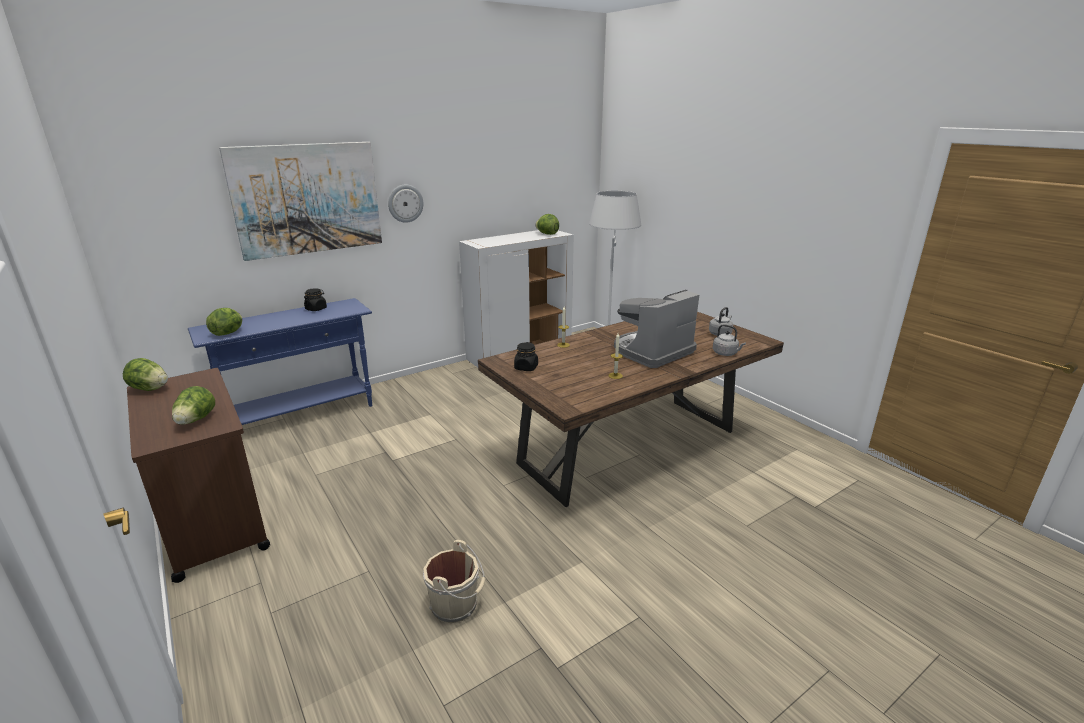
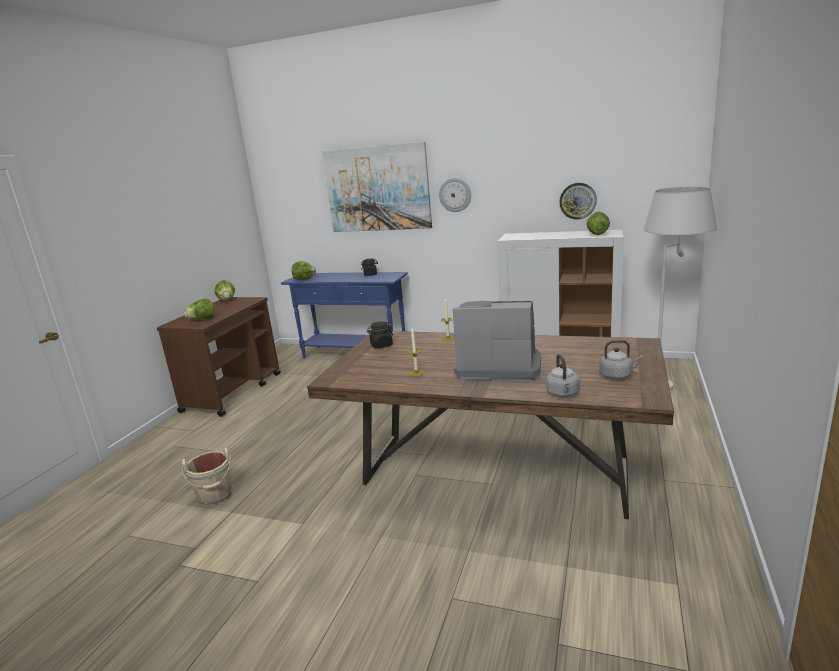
camera: 55 degrees right, 5 degrees down
none -> wall clock [559,183,597,220]

